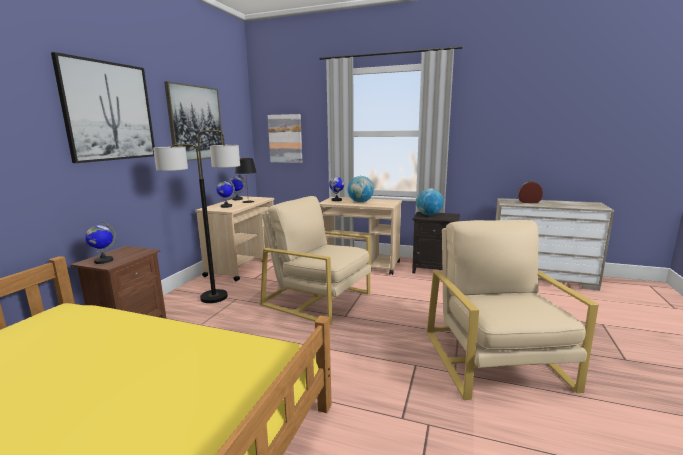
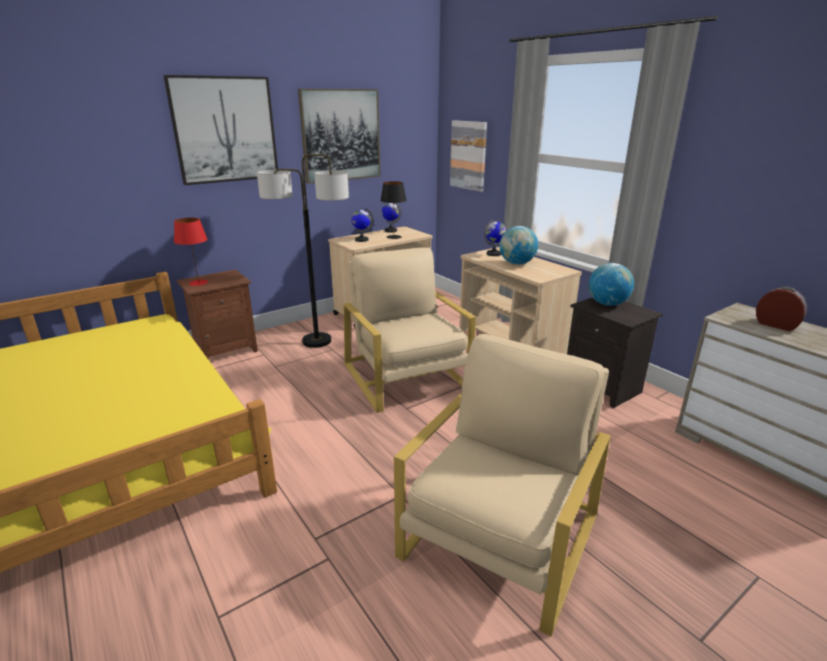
camera: 35 degrees right, 10 degrees up
globe [85,222,116,264] -> red table lamp [174,218,208,286]

